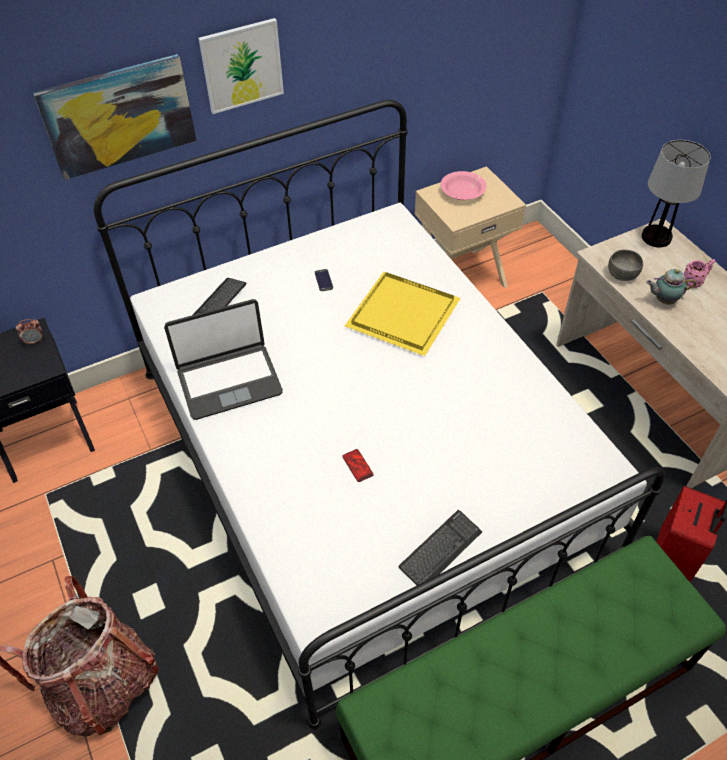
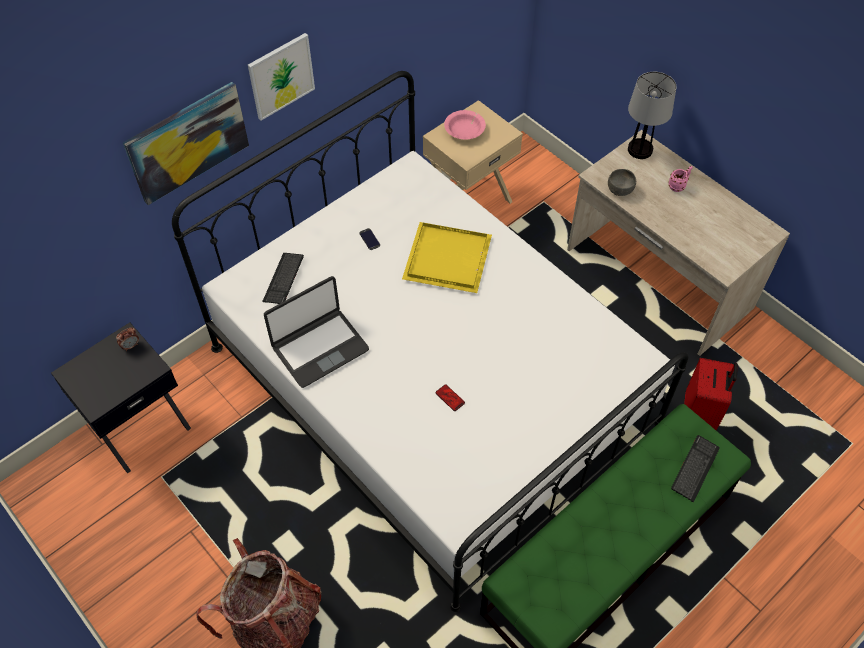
camera: 15 degrees left, 5 degrees up
keyboard [399,510,482,585] -> keyboard moved to [671,435,720,503]
teapot [646,269,696,304] -> none

